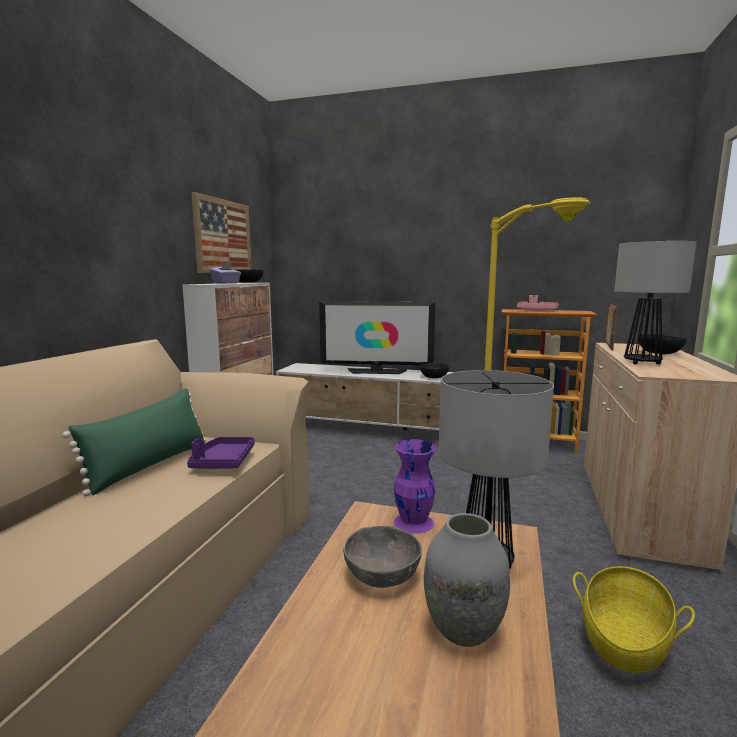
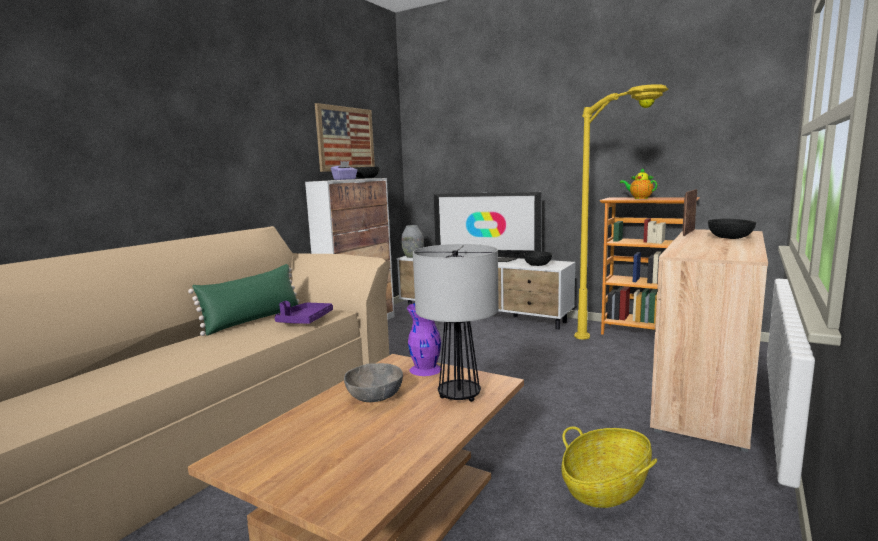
camera: 15 degrees right, 0 degrees up
grey vase [424,513,510,647] -> grey vase moved to [401,225,424,258]
pink tray [517,295,559,311] -> teapot [620,168,657,199]
table lamp [614,241,697,365] -> none

